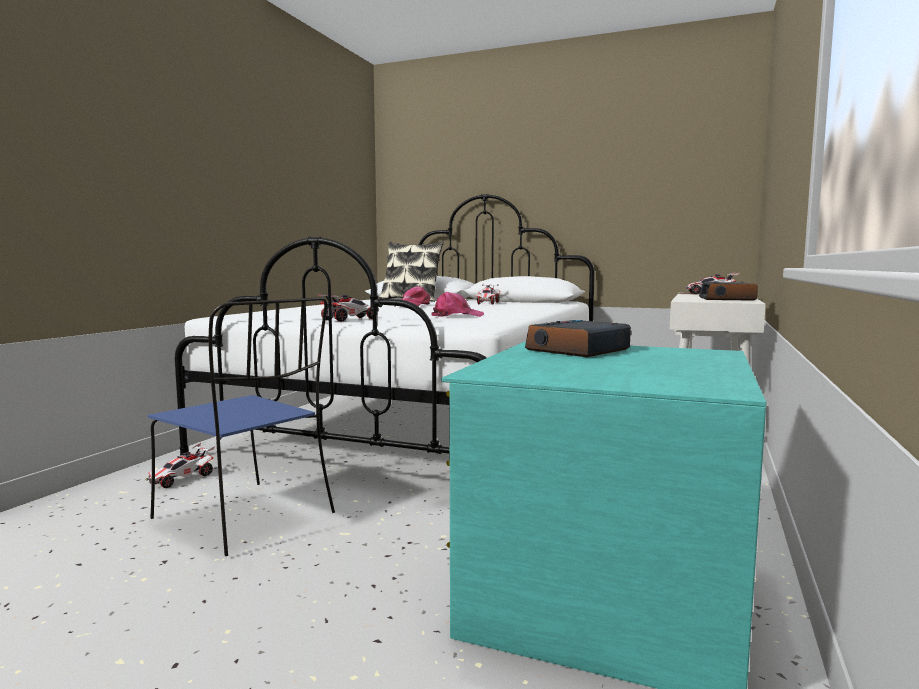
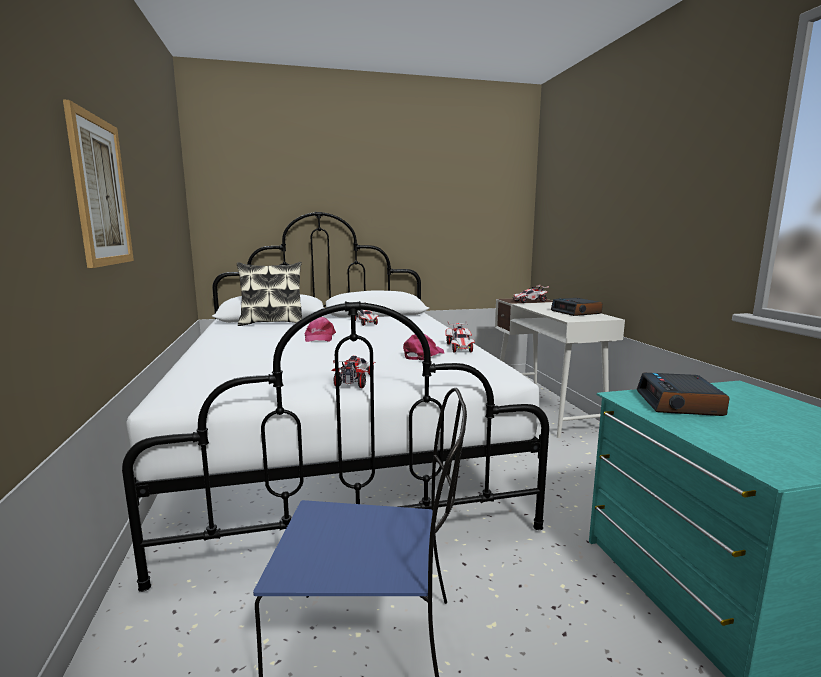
camera: 35 degrees left, 5 degrees up
toy car [146,443,215,488] -> toy car moved to [445,322,475,353]
none -> picture [63,100,134,268]

